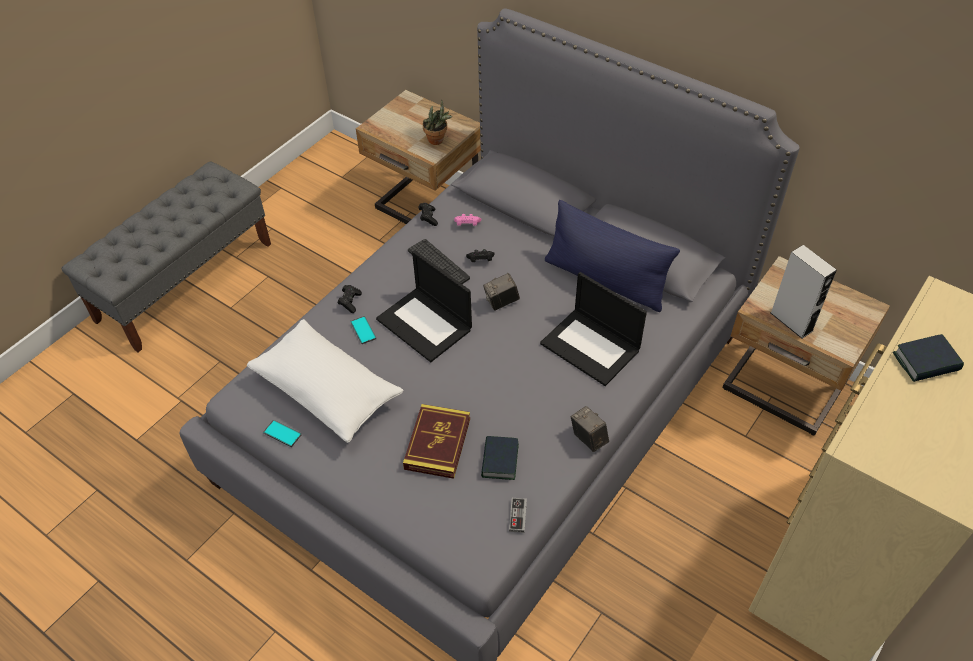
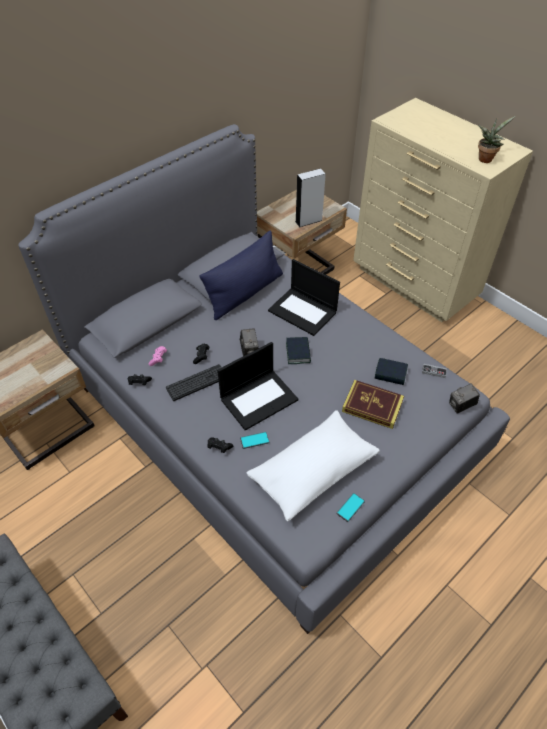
camera: 80 degrees left, 0 degrees up
potted plant [423,100,452,145] -> potted plant moved to [478,116,515,163]
laptop [540,272,647,386] -> laptop turned 75 degrees clockwise [268,259,340,336]
camera [571,406,609,452] -> camera moved to [449,383,480,414]
book [893,334,964,382] -> book moved to [286,337,311,364]

